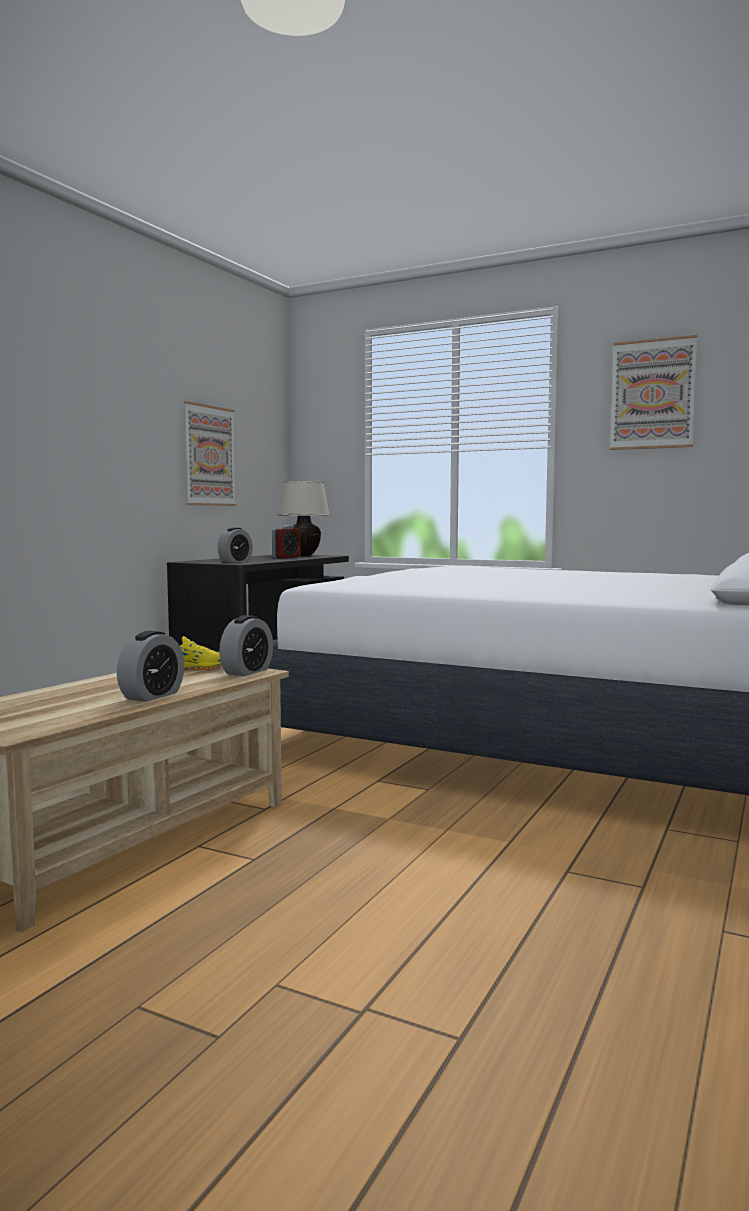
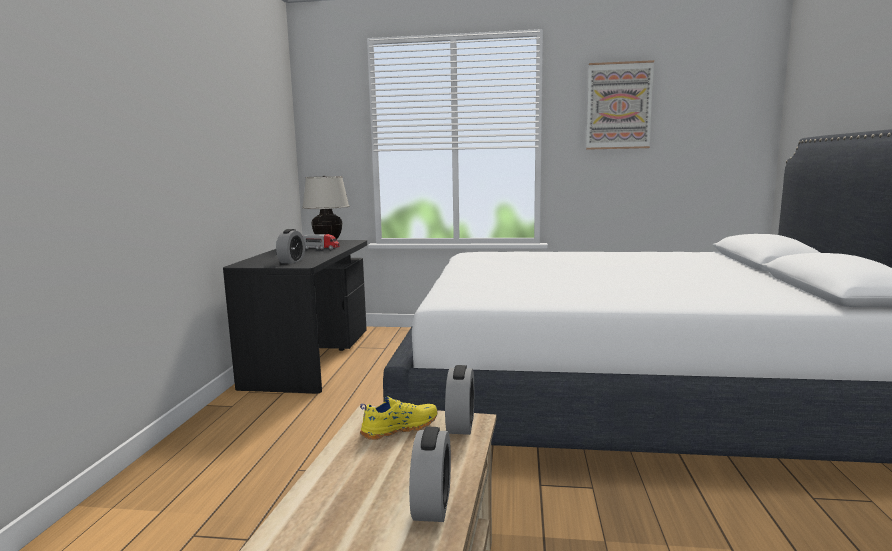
camera: 20 degrees left, 5 degrees up
picture [184,401,237,506] -> none
alarm clock [272,525,301,558] -> toy truck [303,234,340,250]

